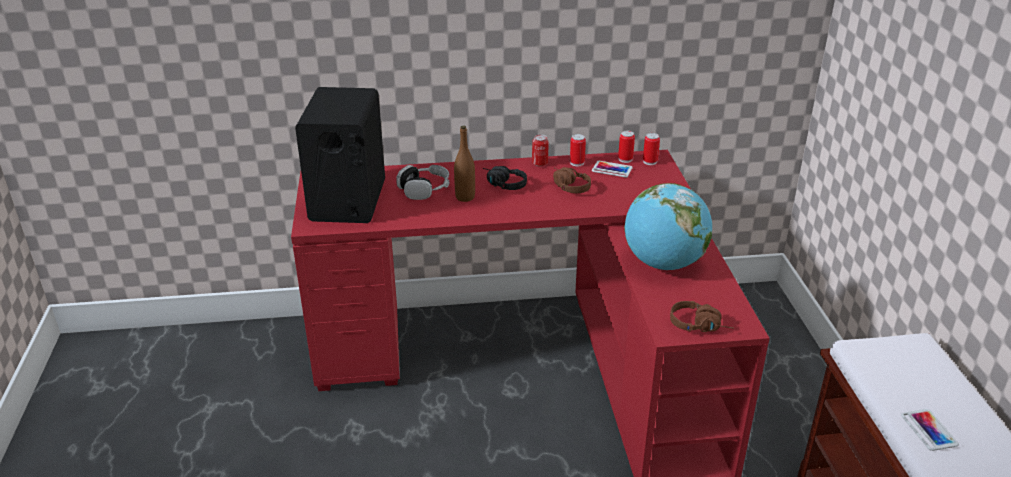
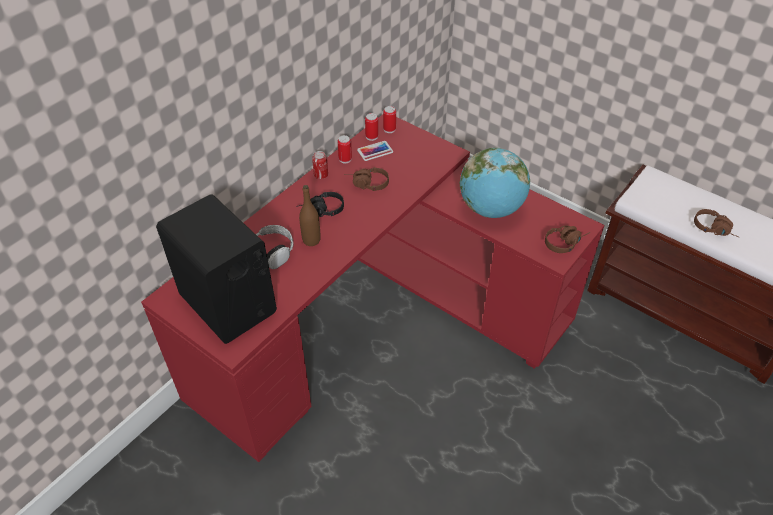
camera: 45 degrees left, 15 degrees up
phone [901,409,959,451] -> brown headphones [694,209,739,237]

